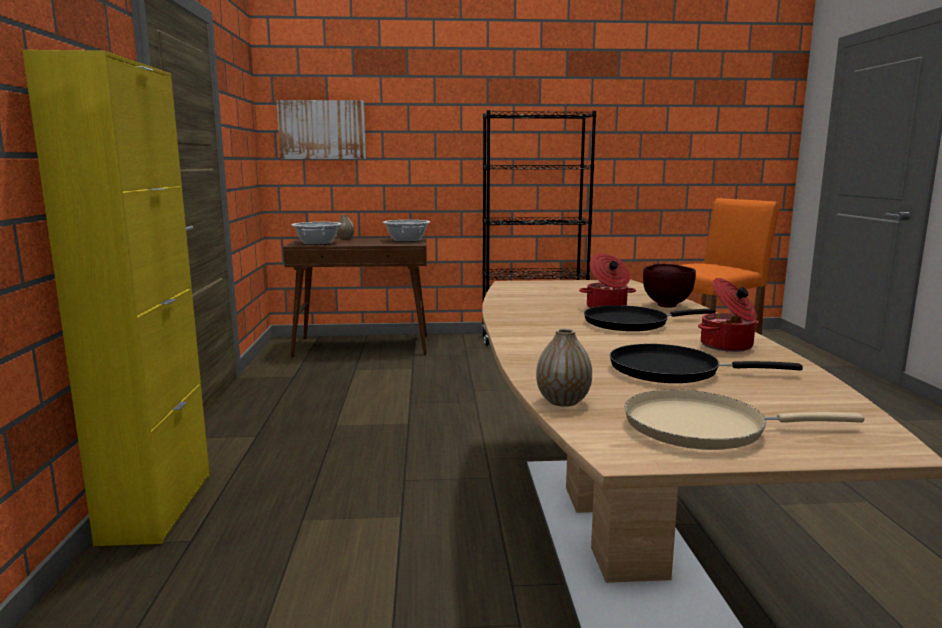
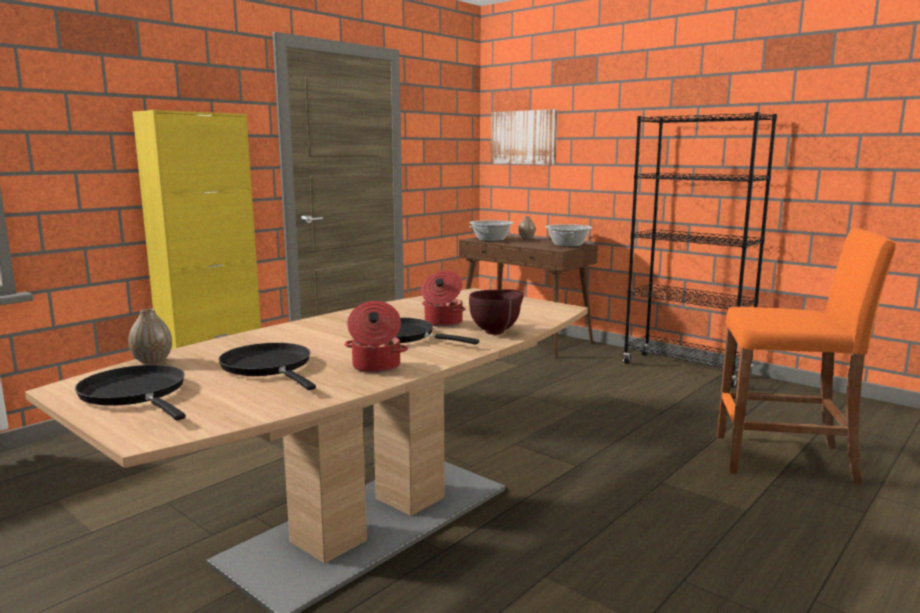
camera: 45 degrees right, 0 degrees up
beige frying pan [624,390,864,450] -> black frying pan [75,365,186,420]

